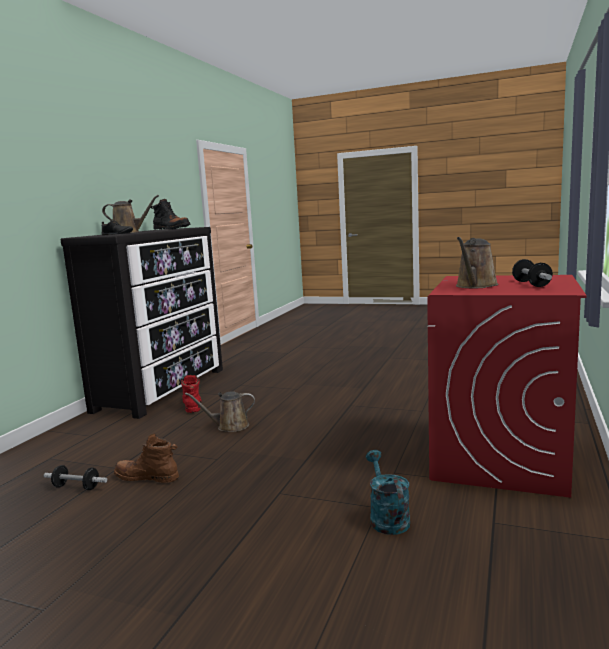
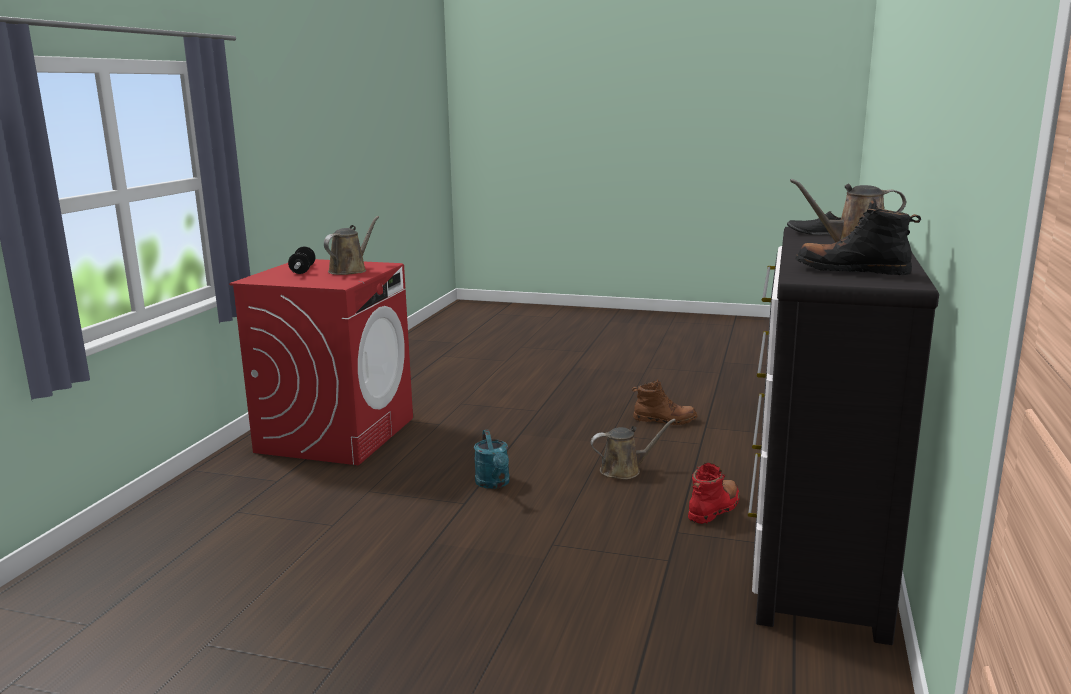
camera: 175 degrees right, 5 degrees up
dumbbell [44,465,108,490] -> none
red boot [181,375,201,413] -> red boot turned 120 degrees counterclockwise [688,463,739,524]
turquoise watering can [366,450,410,535] -> turquoise watering can moved to [474,430,510,489]

